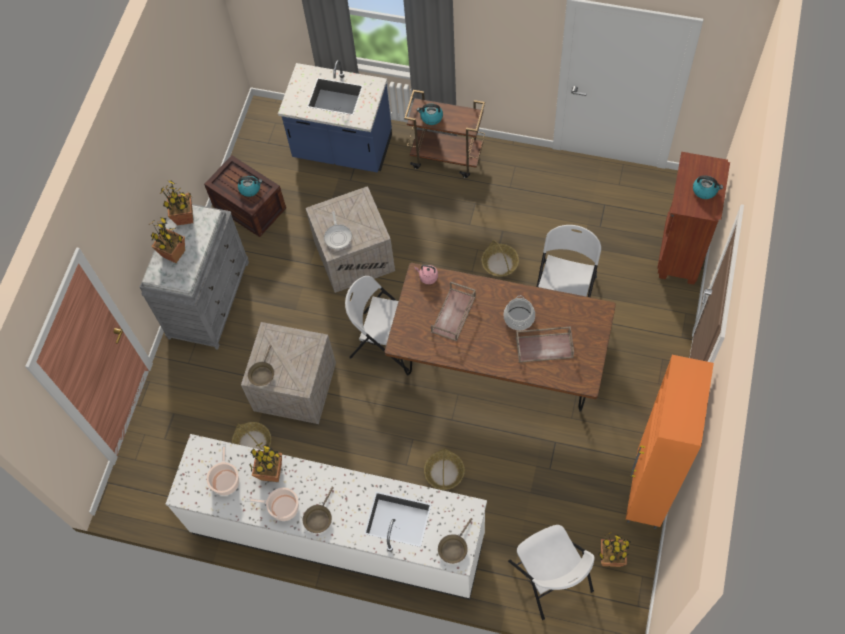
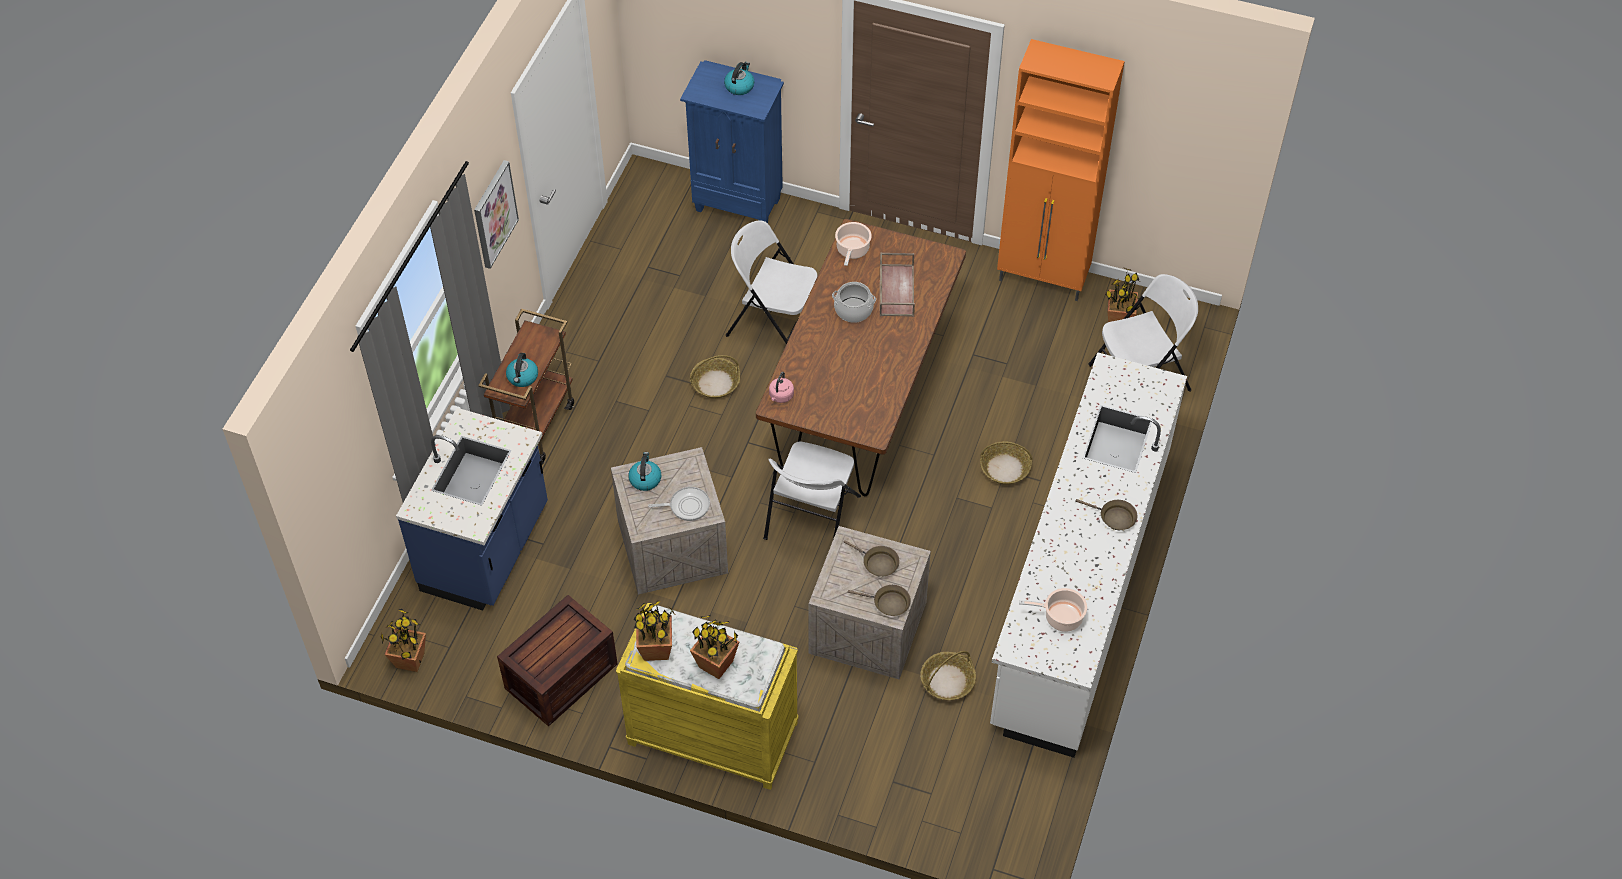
camera: 90 degrees left, 10 degrees down
grey dresser [139,204,249,350] -> yellow dresser [616,603,798,790]
kettle [238,176,262,197] -> kettle moved to [628,452,661,491]
cooking pot [246,488,299,521] -> cooking pot moved to [835,222,872,266]
potted plant [250,442,282,482] -> potted plant moved to [380,609,426,672]
brown tray [431,281,476,342] -> none
brown frying pan [438,518,472,564] -> brown frying pan moved to [844,540,900,577]
brown cabinet [657,152,730,285] -> blue cabinet [680,60,784,223]
none -> picture [474,160,519,269]

